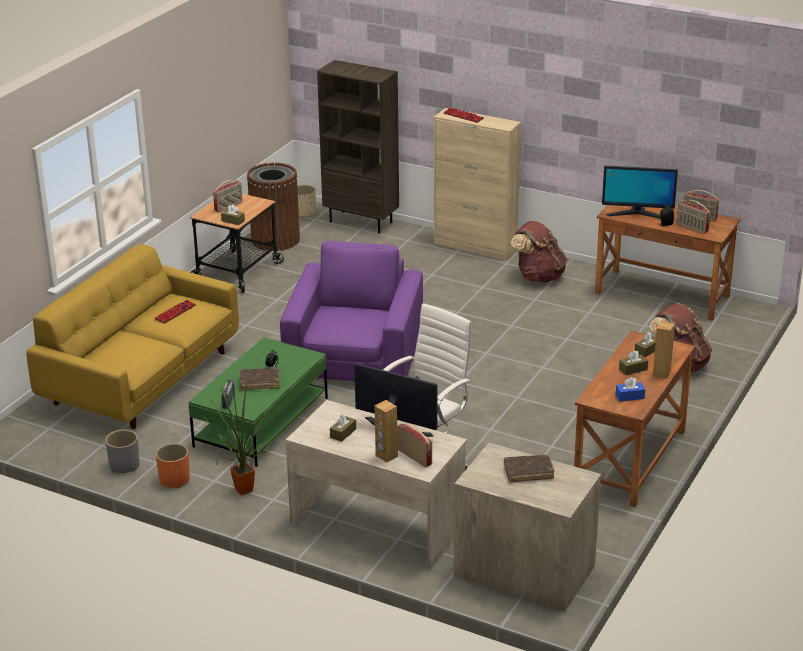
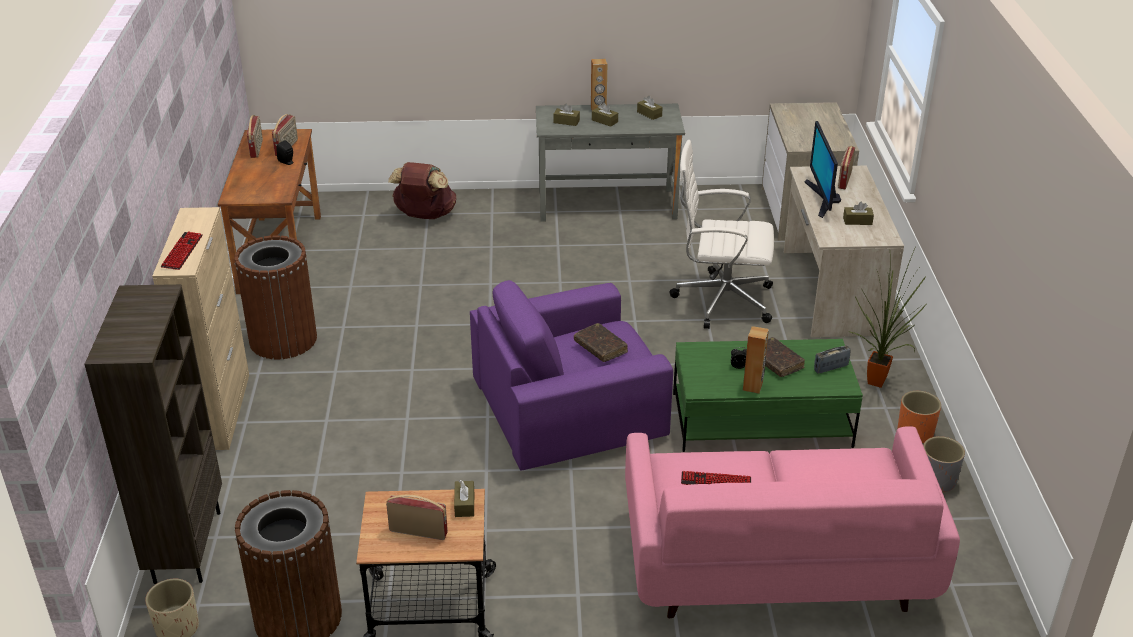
camera: 120 degrees left, 5 degrees up
yellow sofa [26,244,239,429] -> pink sofa [625,426,960,618]
brown speaker [375,400,398,463] -> brown speaker moved to [743,326,769,394]
brown book [504,455,555,483] -> brown book moved to [574,323,628,362]
brown backpack [511,221,567,283] -> brown trash can [234,235,317,359]
brown desk [574,331,695,507] -> grey desk [536,104,685,222]
monitor [602,166,678,219] -> none
blue tissue box [616,377,645,401] -> brown tissue box [637,96,663,120]

